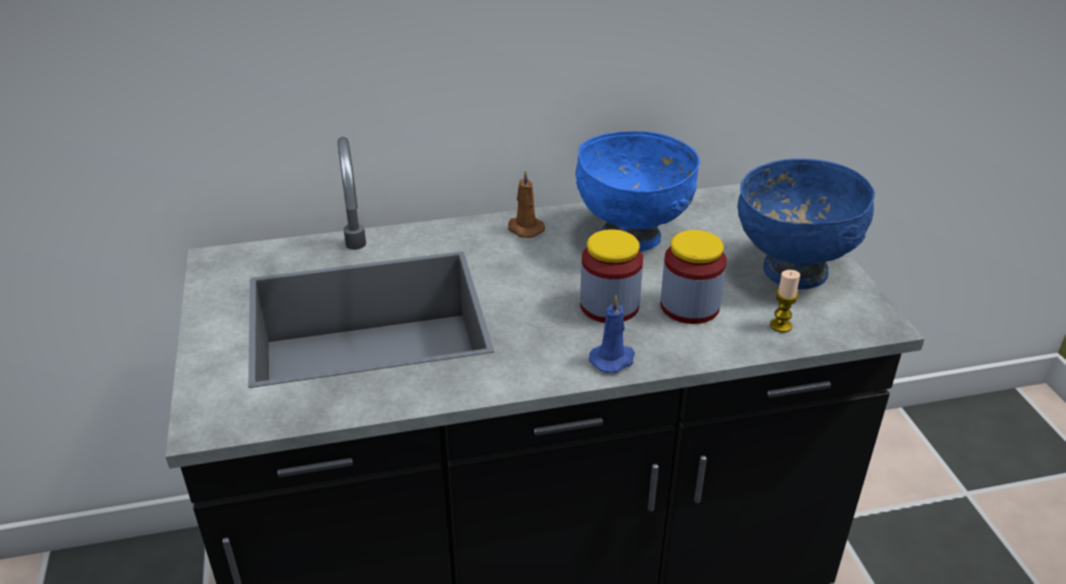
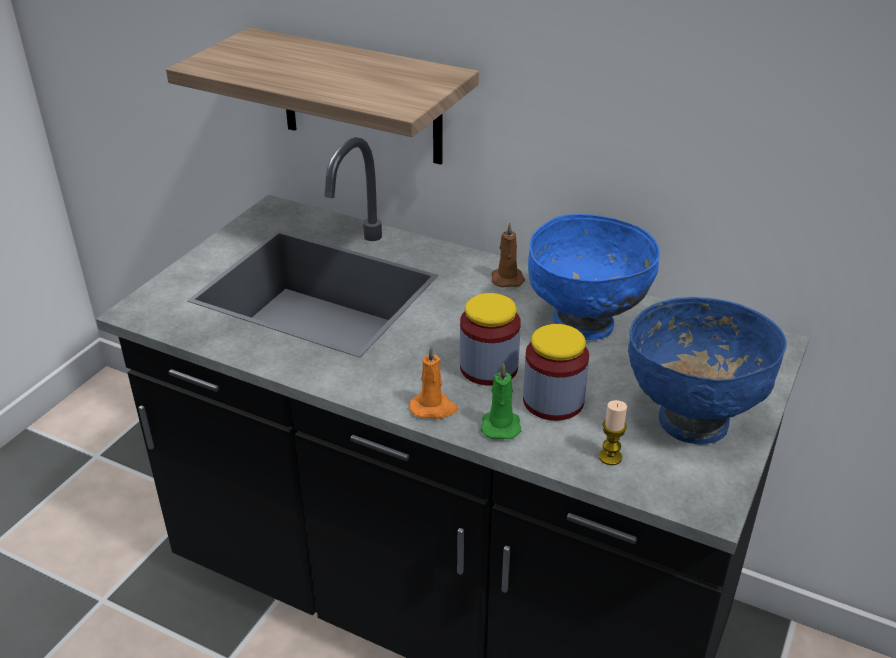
camera: 40 degrees right, 0 degrees up
blue candle [589,295,635,373] -> orange candle [410,345,458,419]
none -> shelf [166,27,479,165]
none -> green candle [480,363,521,440]

